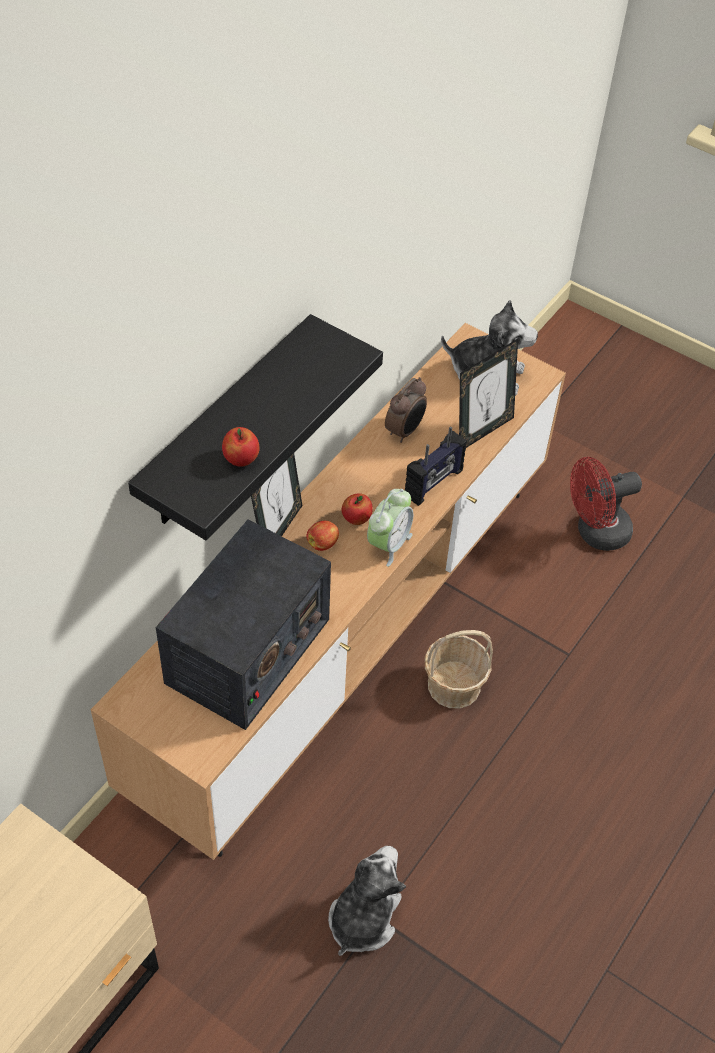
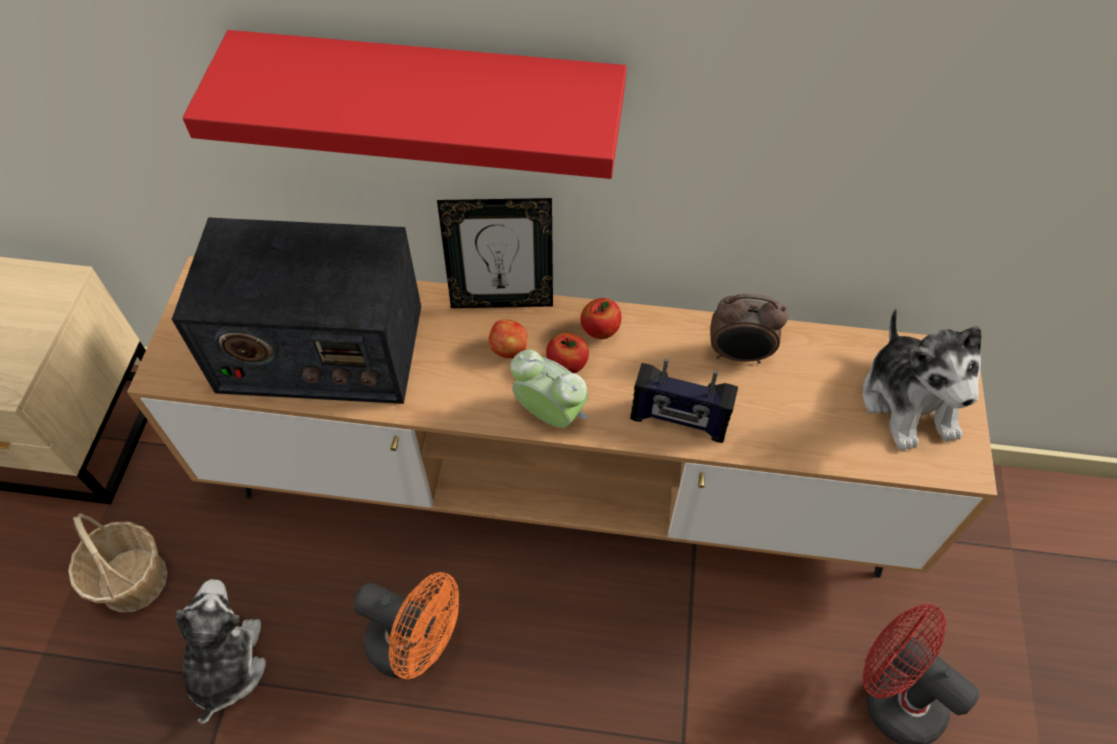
camera: 65 degrees right, 5 degrees up
black shelf [128,314,383,540] -> red shelf [183,30,627,179]
apple [222,427,260,467] -> apple moved to [581,298,621,339]
plush toy [328,846,406,956] -> plush toy turned 90 degrees counterclockwise [176,579,266,724]
alarm clock [367,489,413,567] -> alarm clock turned 150 degrees counterclockwise [510,350,588,428]
basket [425,630,493,709] -> basket moved to [68,514,168,613]
picture frame [459,339,518,448] -> none
none -> orange fan [354,572,459,679]

